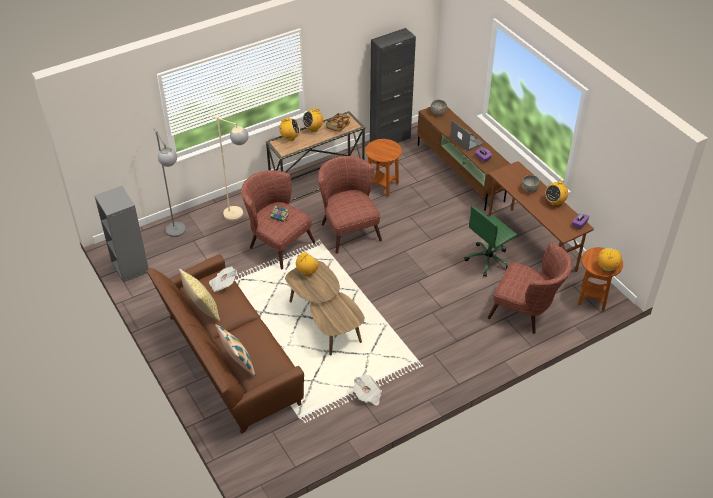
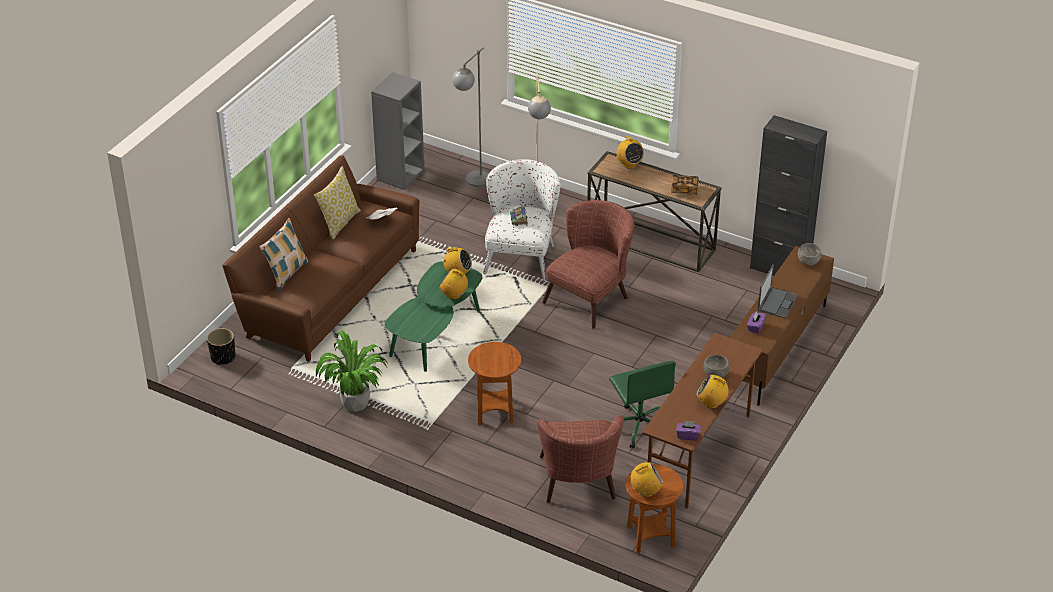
camera: 60 degrees right, 5 degrees down
brown armchair [241,170,315,270] -> white armchair [483,159,560,281]
brown coffee table [285,261,365,356] -> green coffee table [385,261,482,372]
radio [302,108,323,132] -> radio moved to [439,269,471,300]
newspaper [353,375,382,405] -> potted plant [316,330,388,412]
brown side table [365,139,402,197] -> brown side table moved to [468,342,521,424]
green office chair [464,206,517,277] -> green office chair turned 135 degrees counterclockwise [609,361,676,448]
none -> black planter [207,328,235,365]

